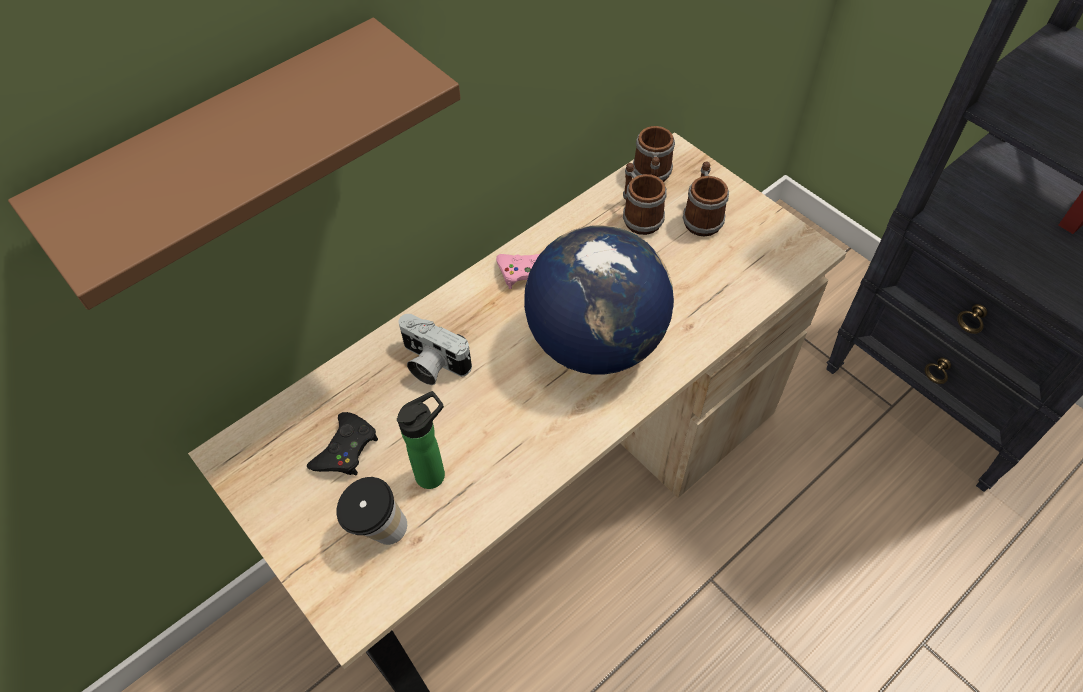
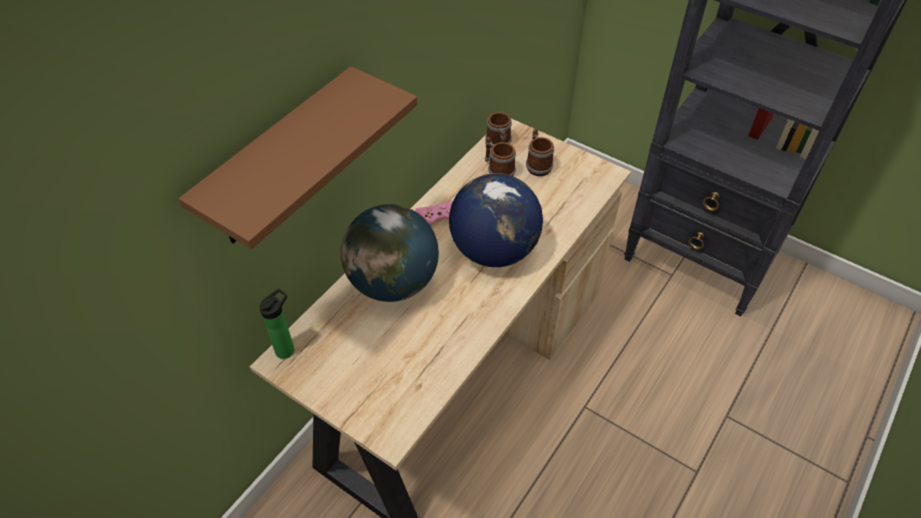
camera: 15 degrees left, 5 degrees down
black game controller [307,412,378,475] -> none
cup [337,477,407,545] -> none
bottle [397,391,445,489] -> bottle moved to [259,288,294,359]
camera [398,314,472,385] -> globe [341,204,439,302]

